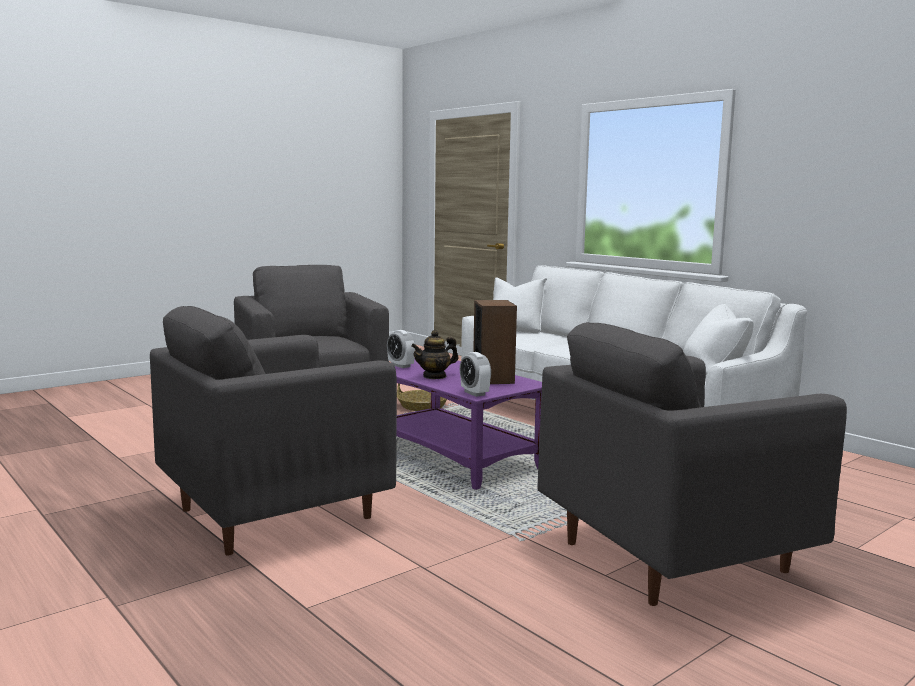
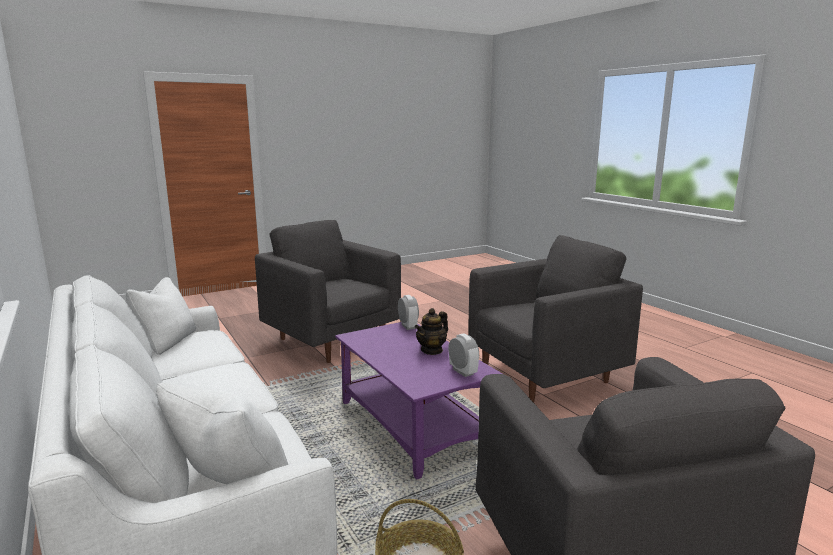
camera: 170 degrees left, 5 degrees up
teapot [411,330,458,379] -> teapot turned 150 degrees clockwise [415,308,448,355]
speaker [473,300,517,384] -> none
grey armchair [537,322,847,606] -> grey armchair turned 120 degrees counterclockwise [255,220,401,363]

